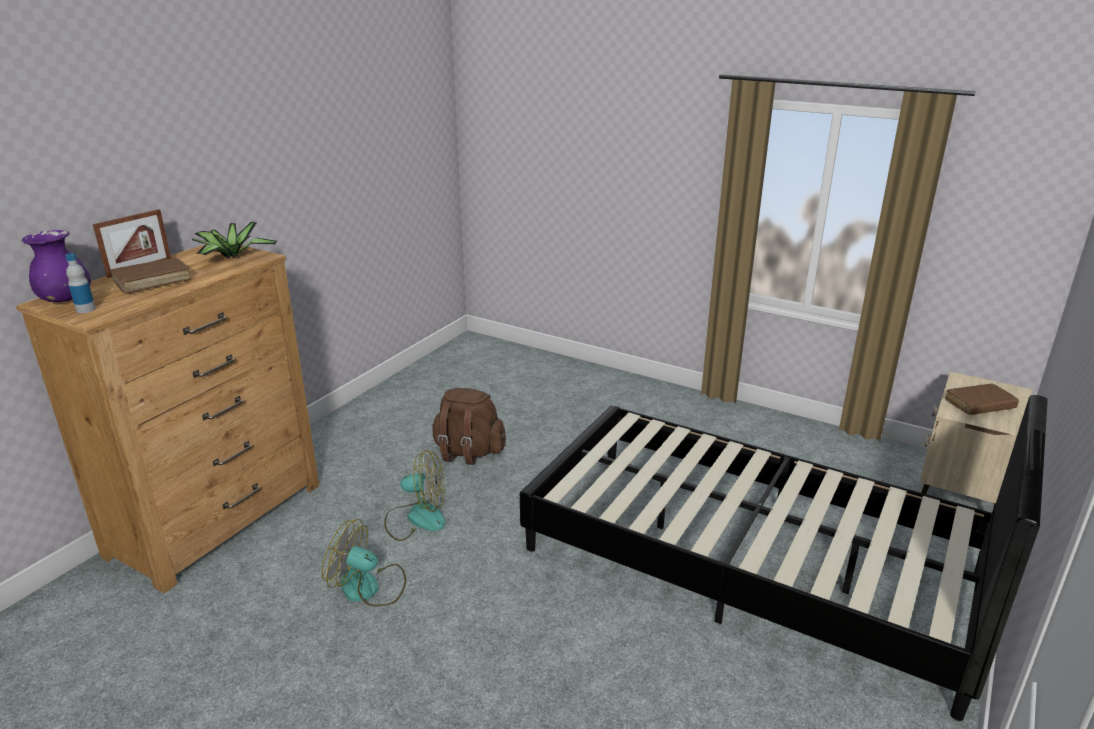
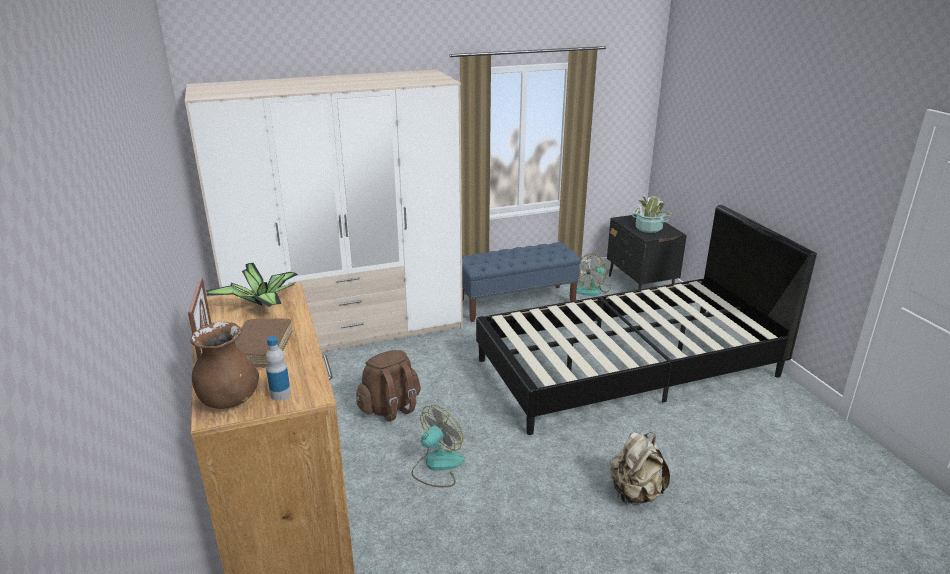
camera: 50 degrees left, 0 degrees up
purple vase [22,230,91,302] -> brown vase [190,322,259,409]
fan [322,519,406,607] -> fan moved to [576,253,611,296]
beige nightstand [920,371,1033,507] -> black nightstand [607,215,687,290]
brown book [945,384,1019,415] -> potted plant [632,196,672,233]
none -> wardrobe [185,70,463,352]
none -> blue bench [462,242,581,322]
none -> beige backpack [610,432,670,504]

